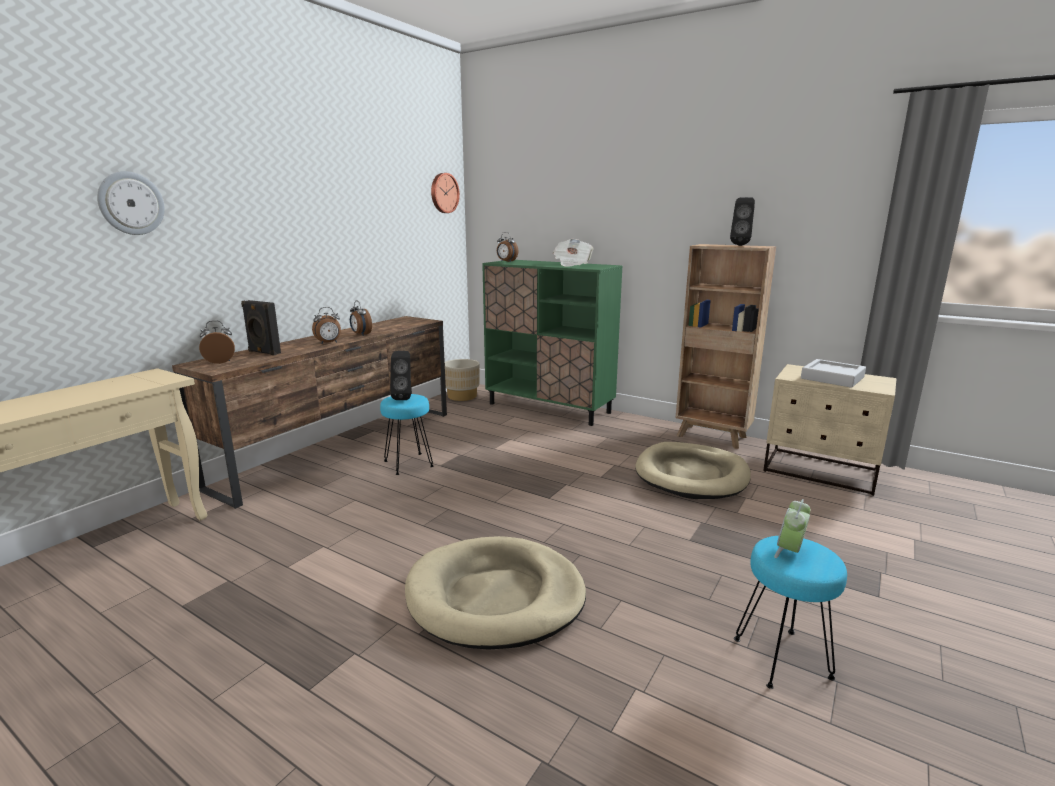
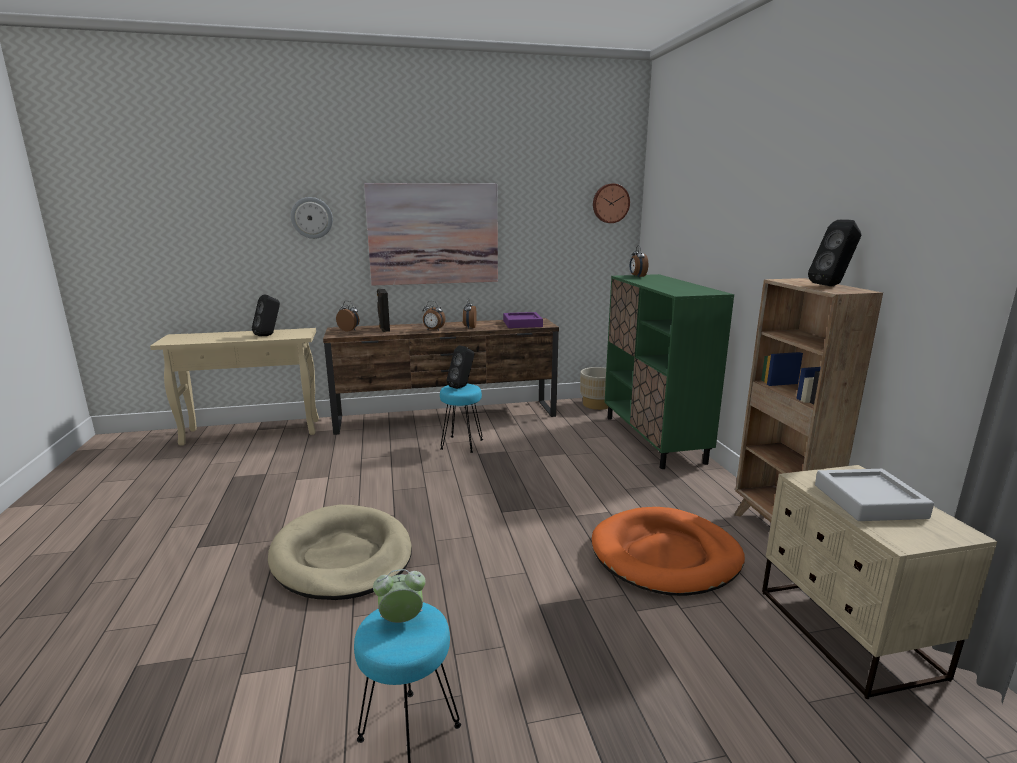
camera: 45 degrees right, 0 degrees up
newspaper [553,239,594,267] -> none
beige dog bed [635,442,751,499] -> orange dog bed [592,507,745,596]
none -> black speaker [252,295,280,336]
none -> picture [364,183,498,286]
none -> purple tray [503,312,543,328]

